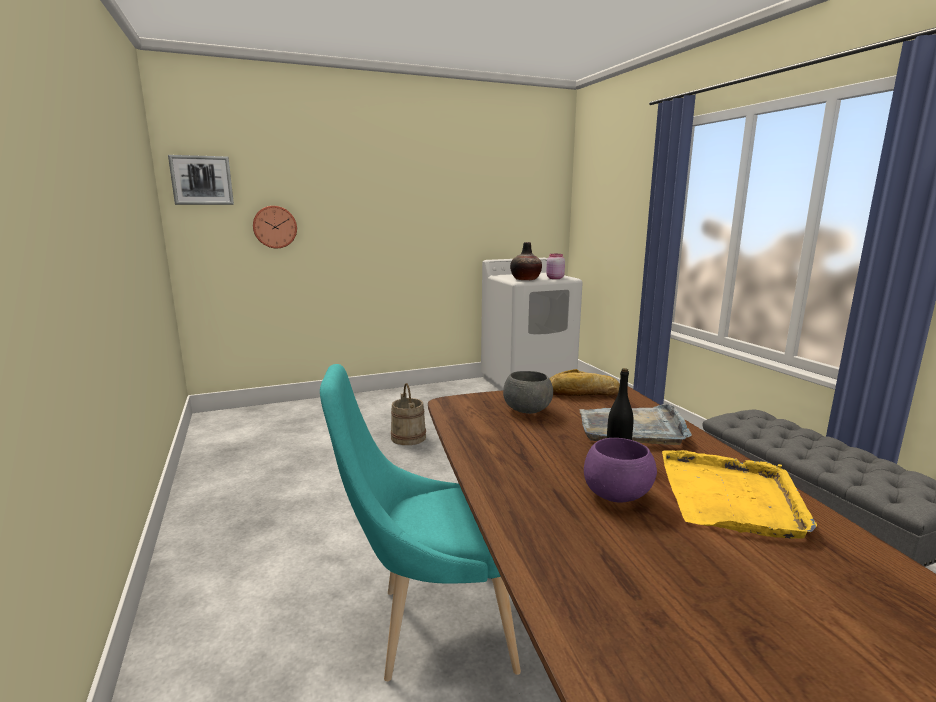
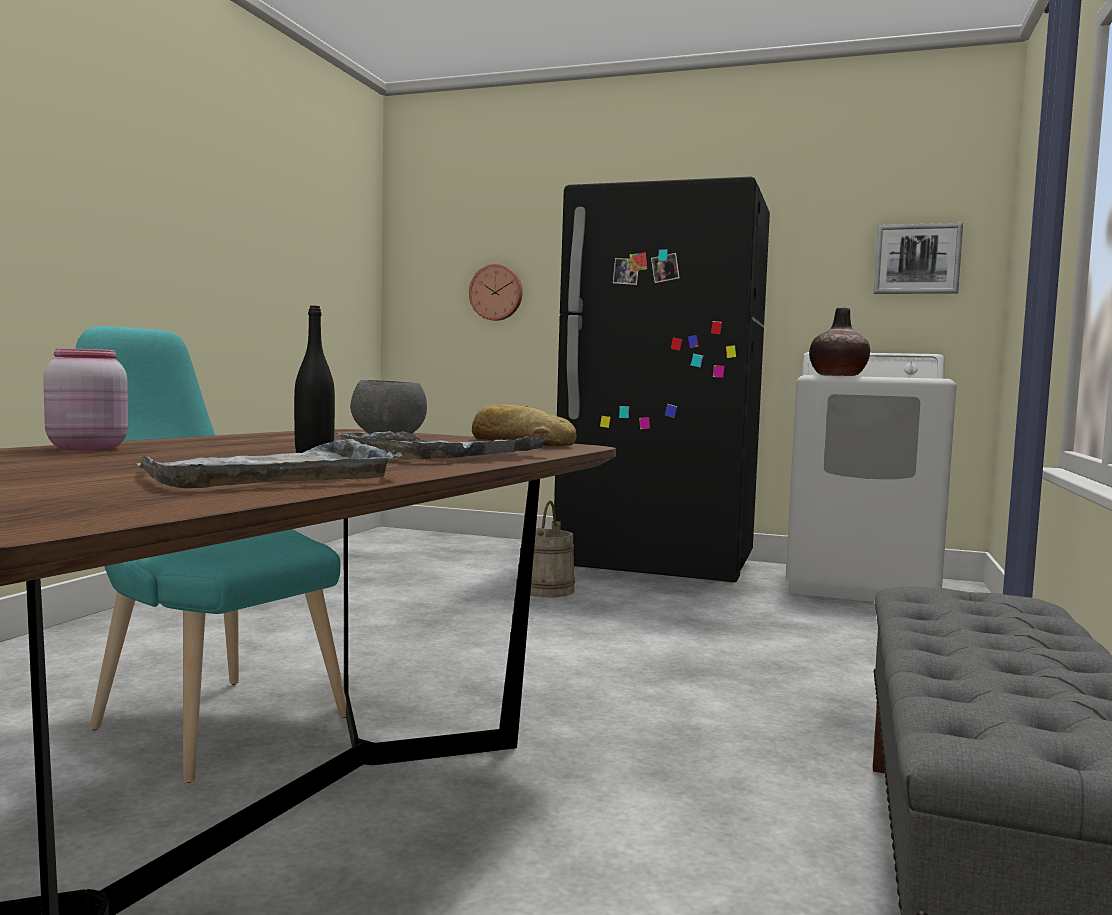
camera: 40 degrees right, 10 degrees down
picture [168,155,234,205] -> picture moved to [874,223,963,294]
pink jar [546,254,565,279] -> pink jar moved to [43,348,128,451]
purple bowl [584,438,657,503] -> none
yellow tray [662,450,817,539] -> grey tray [136,439,402,488]
none -> black fridge [554,177,770,583]

